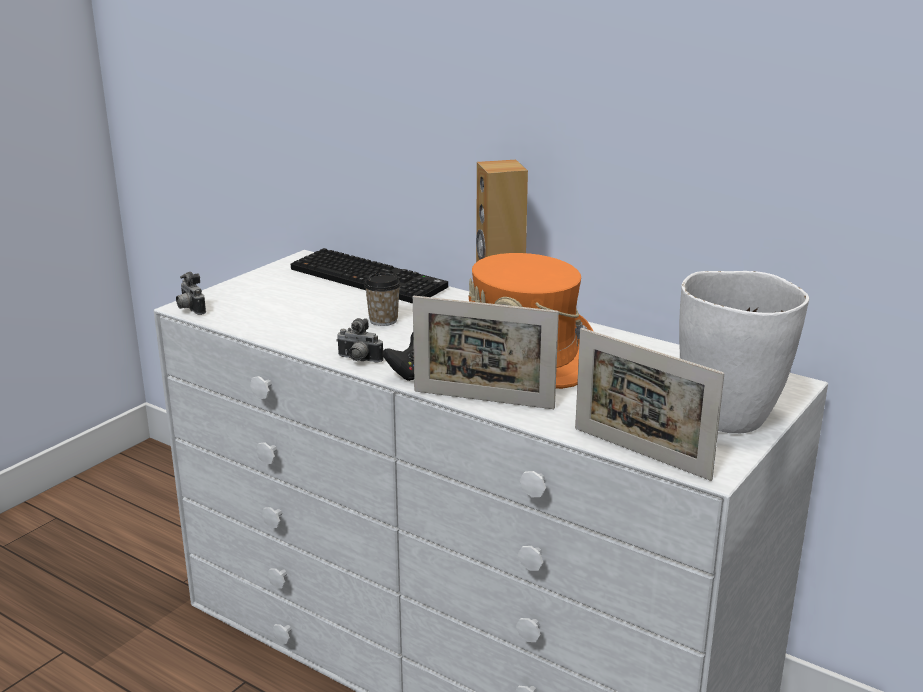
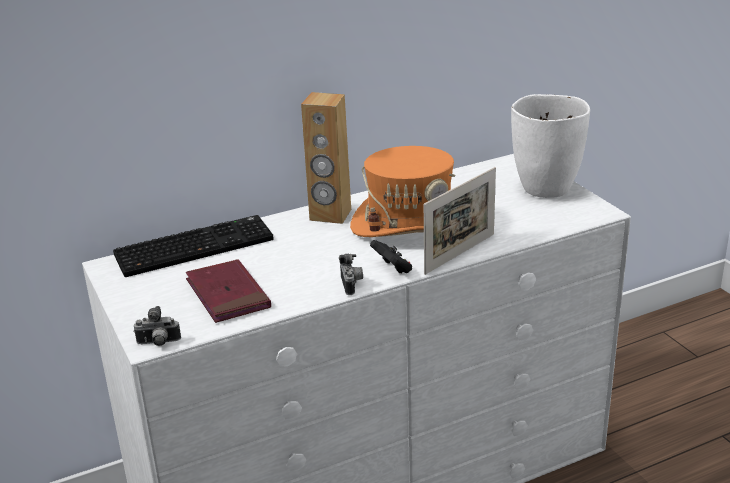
camera: 60 degrees left, 5 degrees up
camera [336,318,384,363] -> camera turned 60 degrees counterclockwise [339,254,363,295]
cup [364,272,401,326] -> none
picture frame [575,328,724,481] -> none
none -> red book [186,259,271,323]

